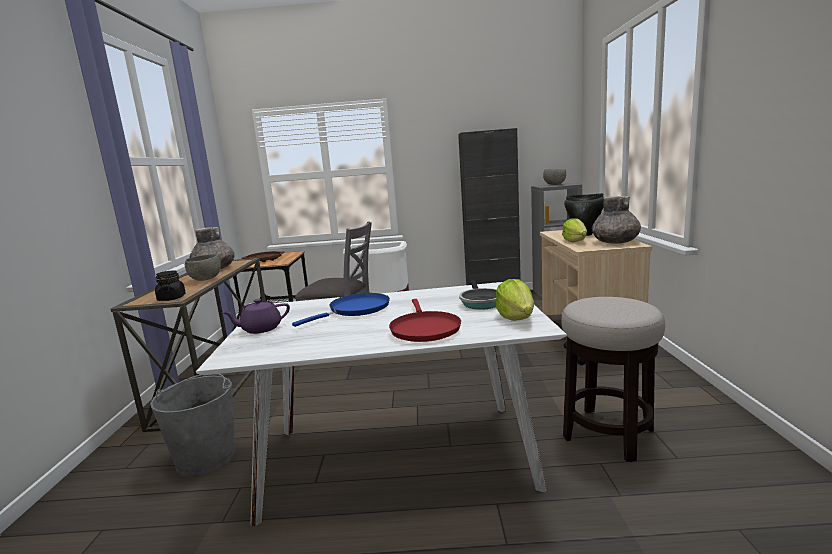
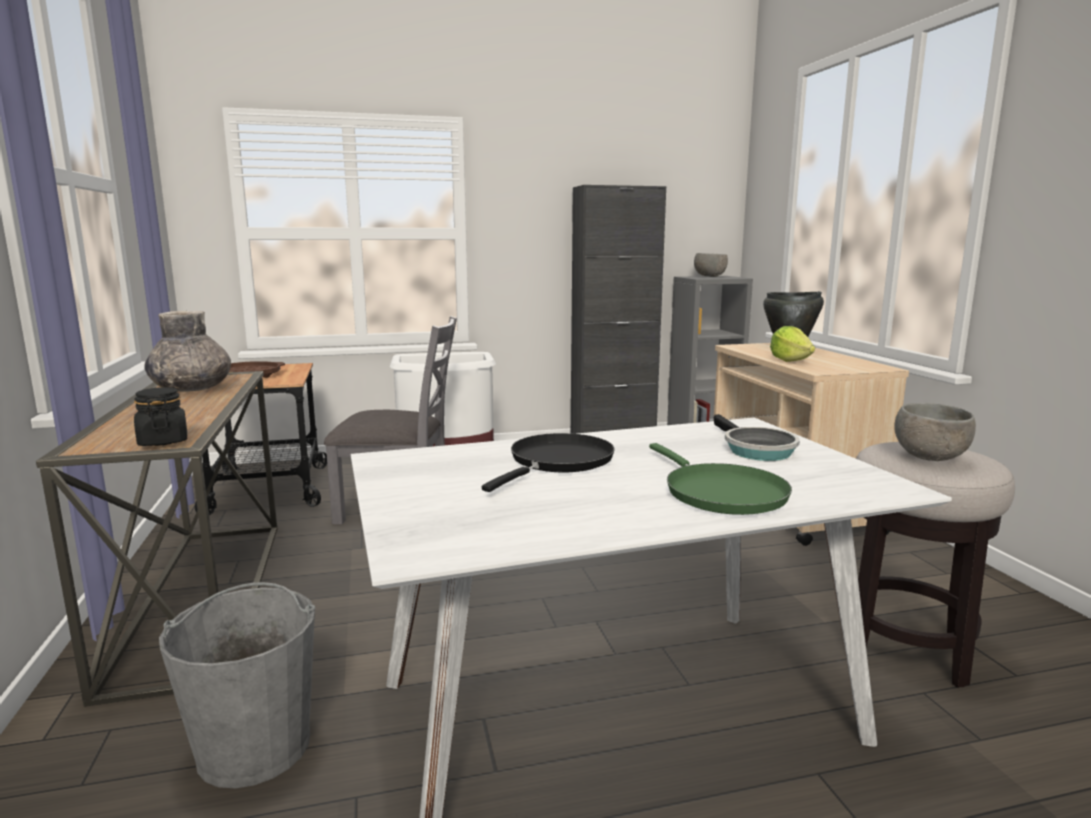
camera: 15 degrees left, 0 degrees up
grey bowl [185,254,221,281] -> grey bowl moved to [894,403,976,461]
purple teapot [222,299,290,334] -> none
blue frying pan [292,293,390,327] -> black frying pan [482,433,615,492]
red frying pan [389,299,461,342] -> green frying pan [649,443,792,515]
lettuce [495,279,534,321] -> none
grey vase [592,196,641,244] -> none

